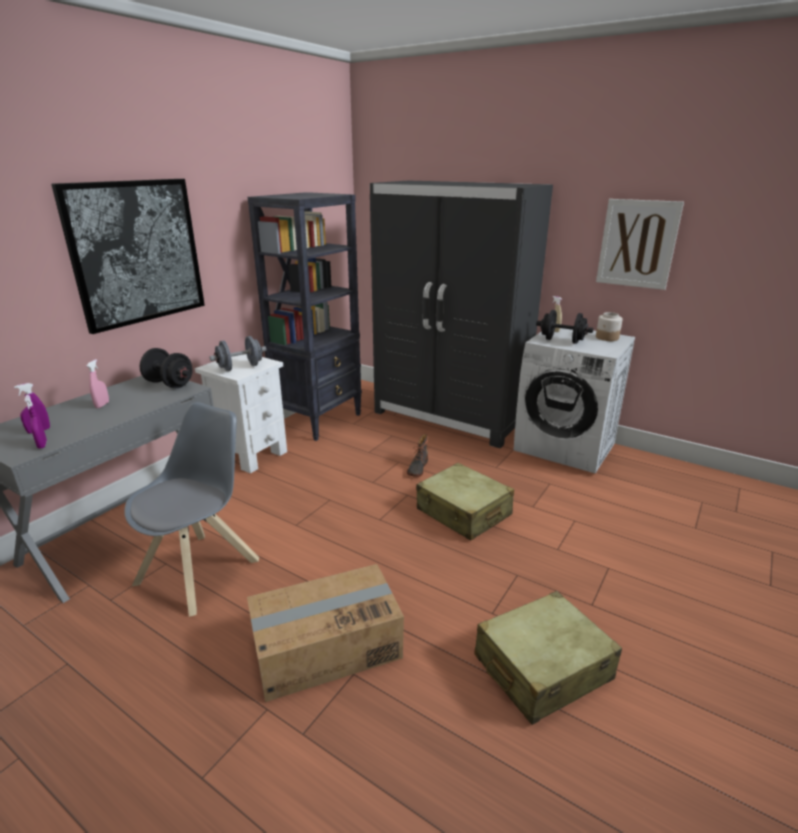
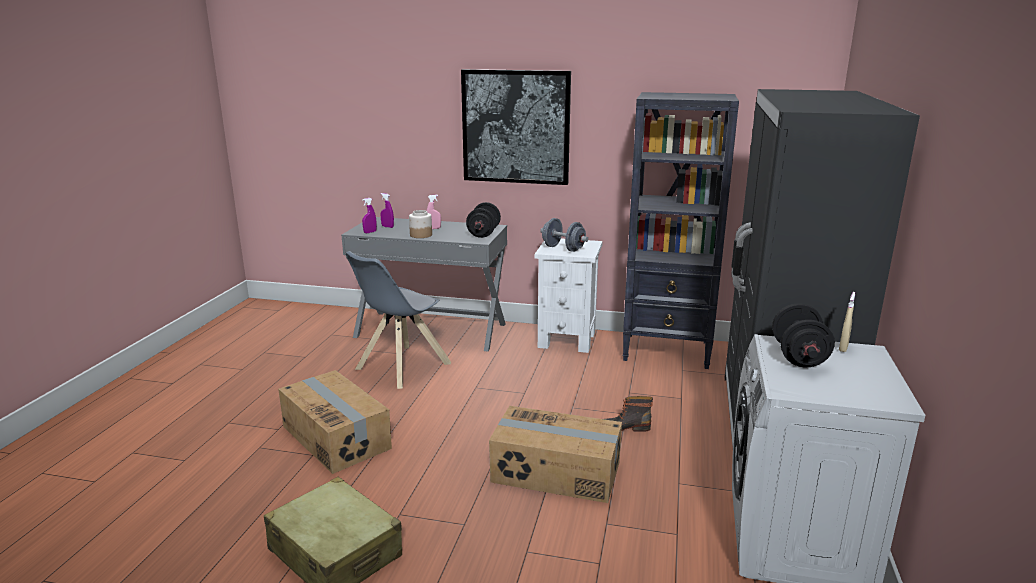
camera: 70 degrees right, 5 degrees down
grey chair [124,402,259,617] -> grey chair turned 120 degrees clockwise [346,251,451,389]
beige suitcase [416,463,514,541] -> cardboard box [489,406,622,503]
picture [596,199,684,290] -> none
jar [596,312,623,341] -> jar moved to [409,210,432,238]

